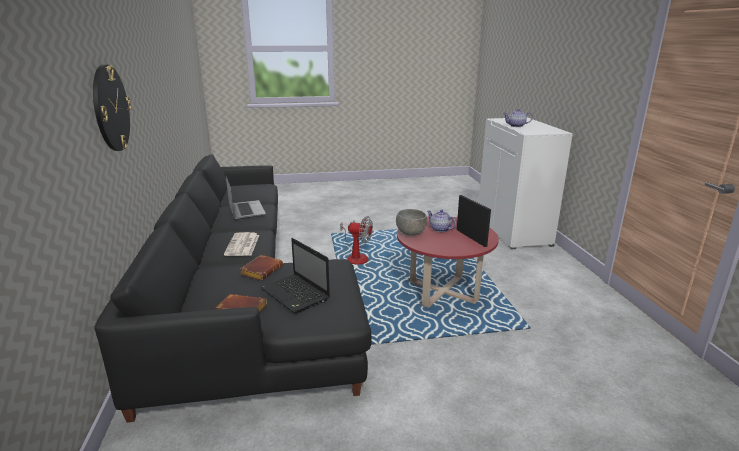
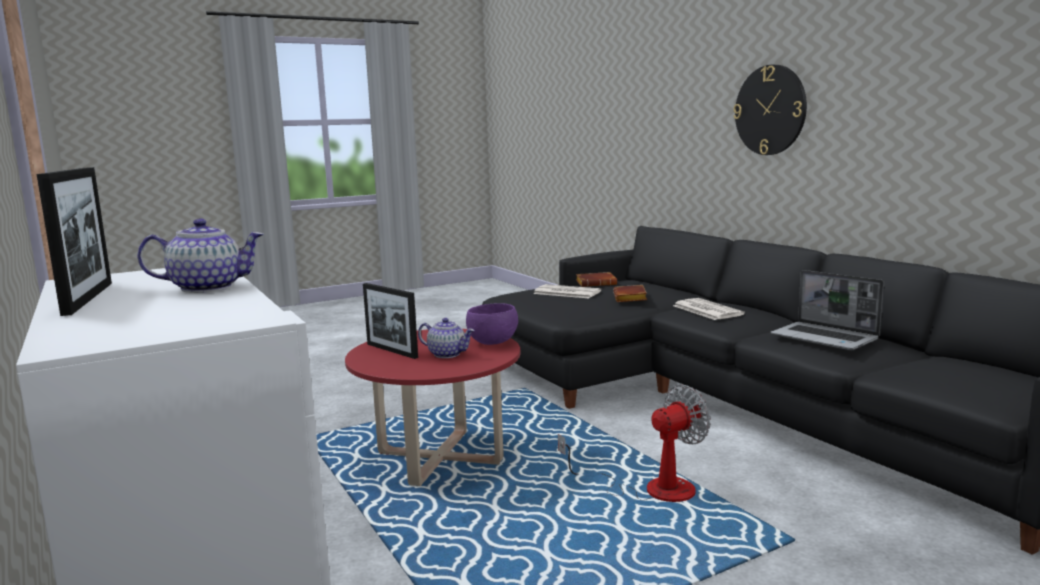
camera: 160 degrees right, 10 degrees down
laptop [260,238,330,314] -> newspaper [533,284,601,298]
fan [340,216,373,264] -> fan turned 150 degrees clockwise [558,385,711,502]
grey bowl [396,209,427,236] -> purple bowl [466,303,518,345]
none -> picture frame [37,167,112,316]

